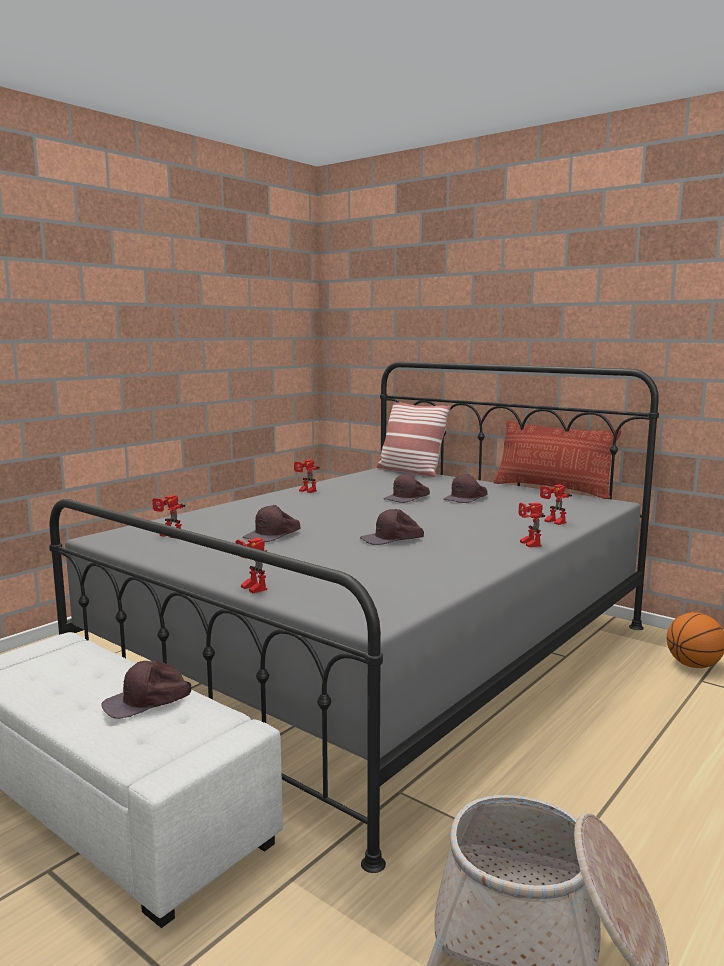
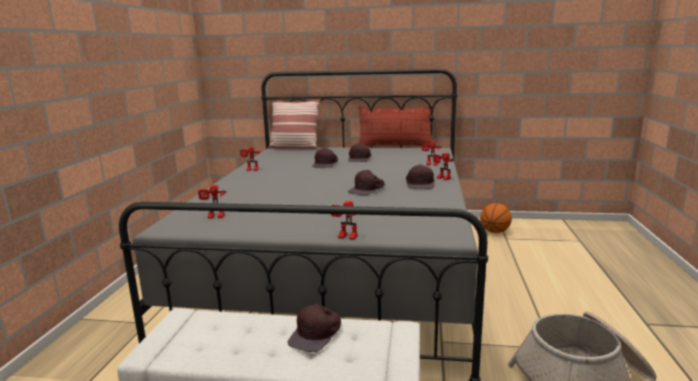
camera: 30 degrees left, 5 degrees up
brown cap [243,505,300,542] -> brown cap moved to [406,164,434,189]

